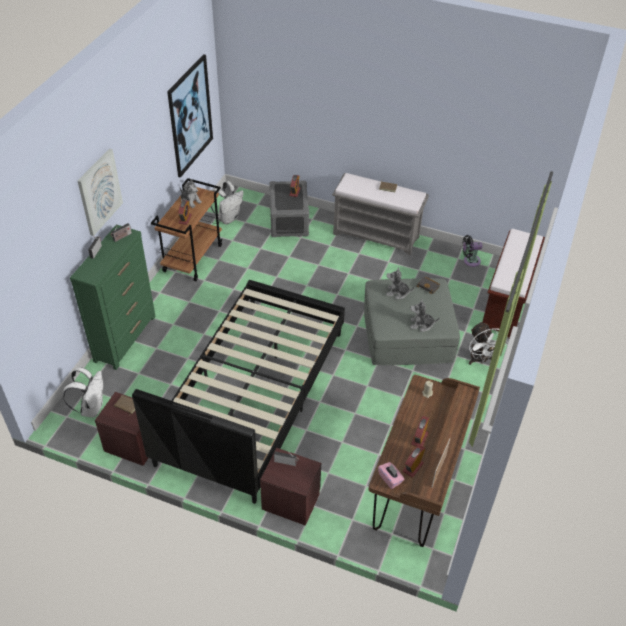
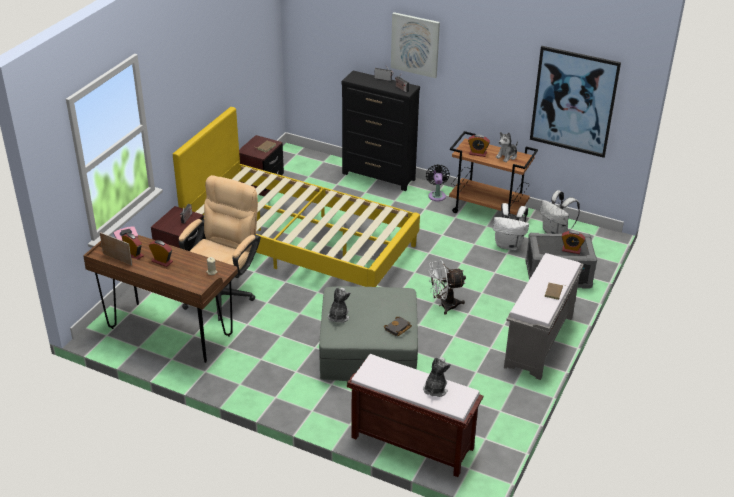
camera: 95 degrees right, 10 degrees down
white backpack [63,367,103,417] -> white backpack moved to [493,203,529,250]
green dresser [70,224,156,370] -> black dresser [342,71,420,191]
black bed [132,280,345,504] -> yellow bed [173,107,420,287]
plush toy [386,267,414,299] -> plush toy moved to [423,357,451,397]
black fan [462,235,483,267] -> black fan moved to [426,165,450,201]
white fan [469,321,508,365] -> white fan moved to [428,260,466,315]
none -> beige office chair [179,175,261,321]

